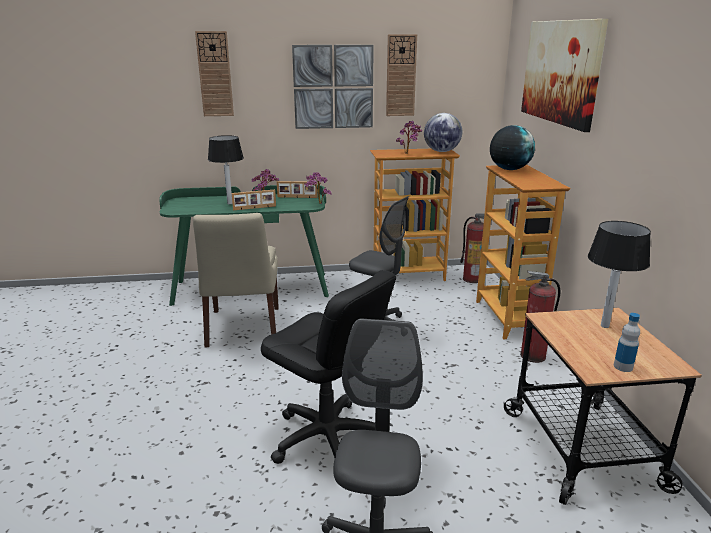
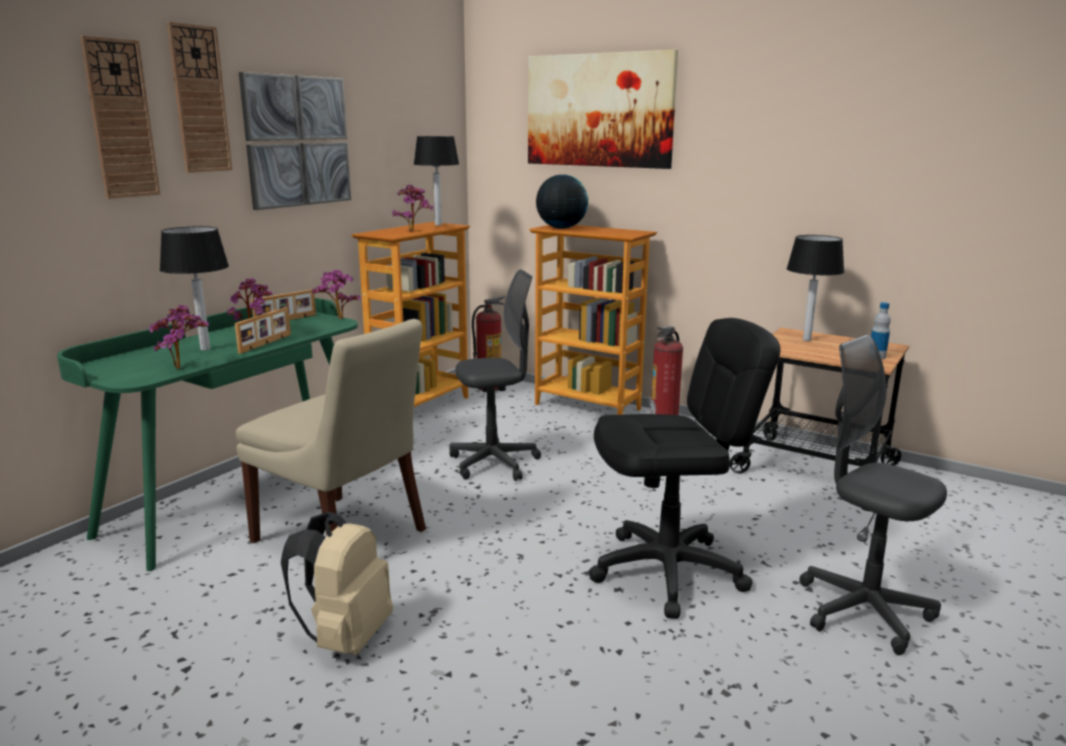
camera: 50 degrees left, 5 degrees down
wall clock [386,34,417,116] -> wall clock moved to [167,22,232,173]
globe [424,113,462,152] -> table lamp [413,136,459,226]
none -> potted plant [149,305,209,369]
none -> beige backpack [281,512,393,655]

